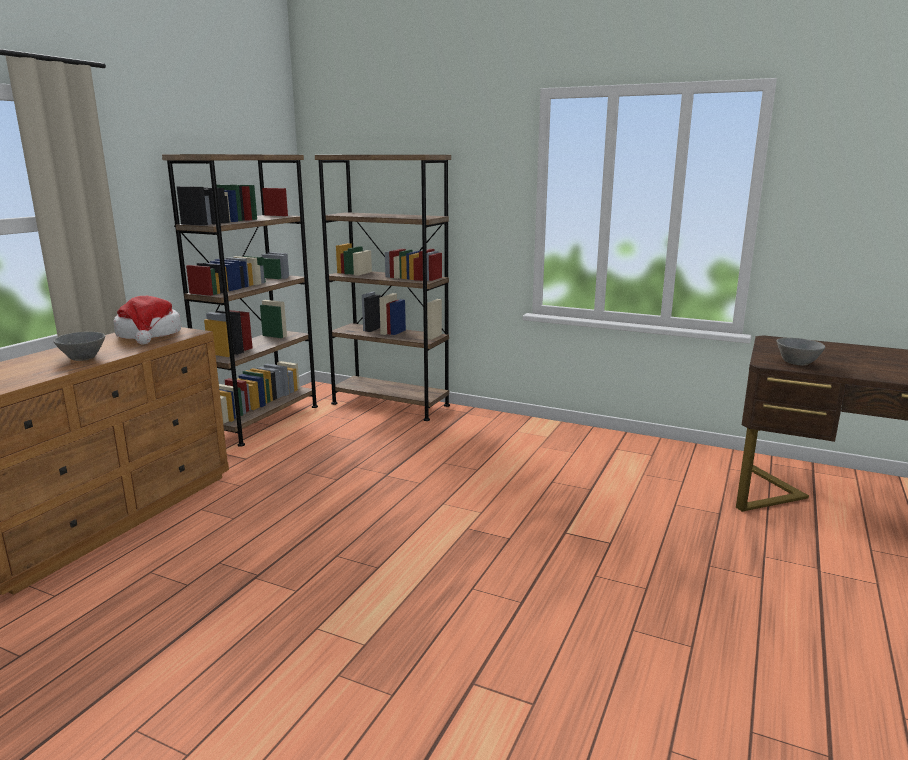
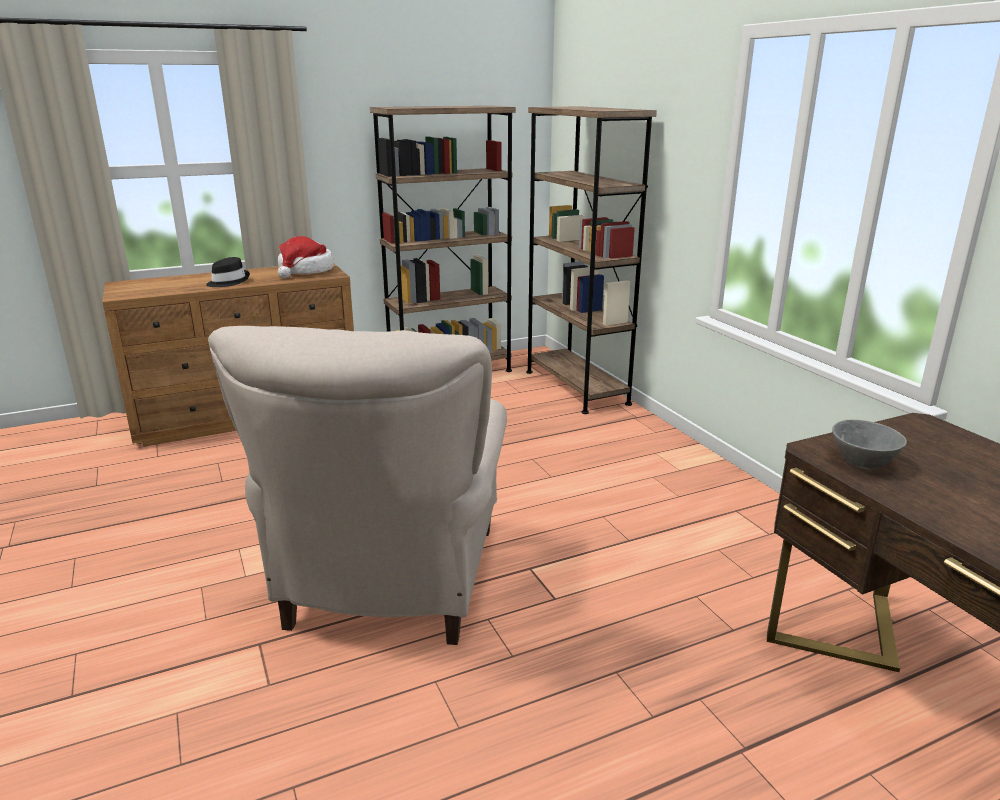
camera: 40 degrees right, 5 degrees up
grey bowl [53,332,105,361] -> black hat [206,257,250,287]
none -> beige armchair [208,326,507,645]

